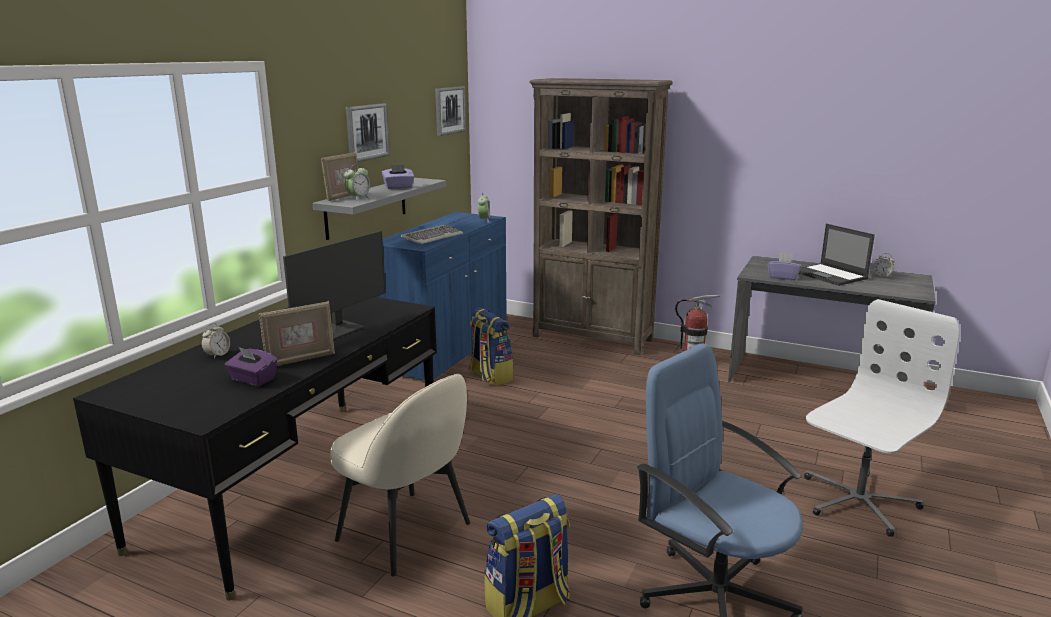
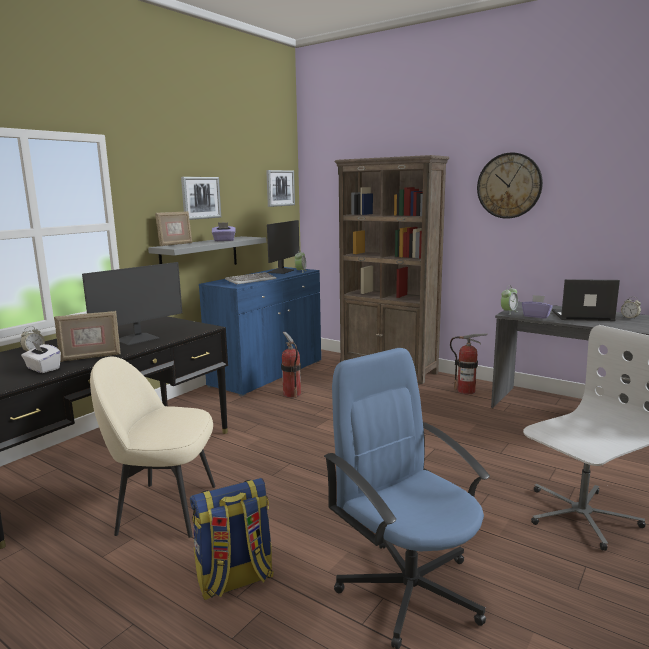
camera: 10 degrees right, 5 degrees down
purple tissue box [225,347,277,386] -> white tissue box [21,341,61,373]
beige chair [330,374,470,576] -> beige chair turned 135 degrees clockwise [90,356,216,538]
alarm clock [344,164,371,201] -> alarm clock moved to [501,285,518,315]
backpack [469,307,513,386] -> fire extinguisher [281,332,301,398]
laptop [798,224,875,286] -> laptop turned 120 degrees clockwise [552,279,620,321]
none -> monitor [267,220,300,274]
none -> wall clock [477,153,543,219]

